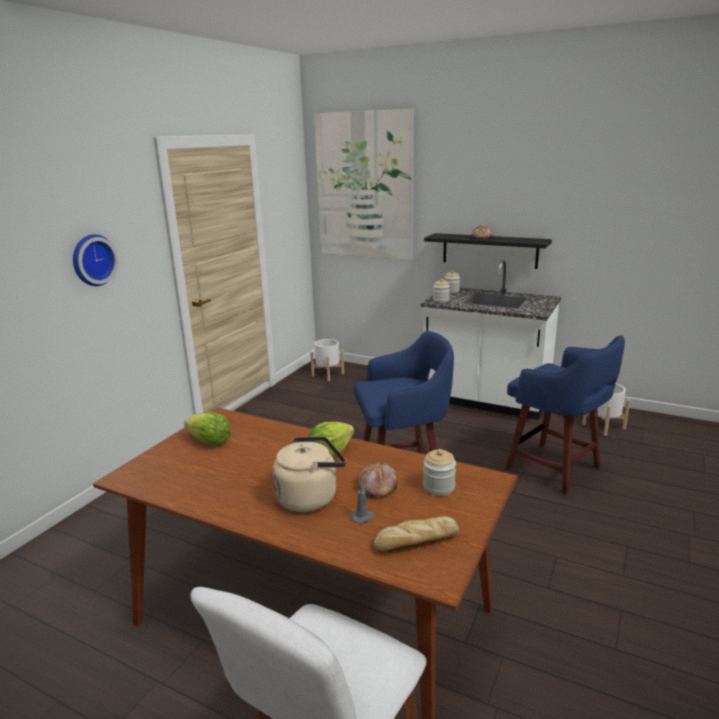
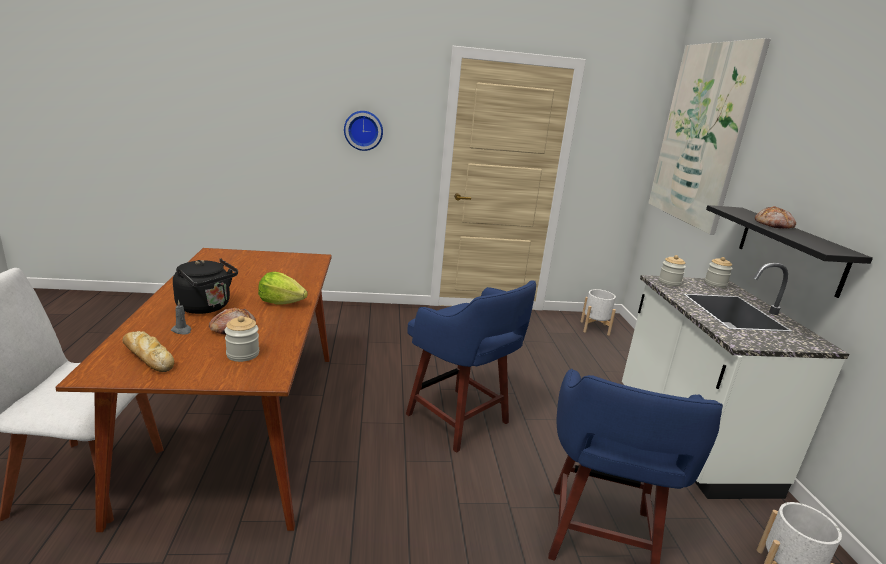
camera: 55 degrees right, 0 degrees up
lettuce [184,412,231,446] -> none
beige kettle [273,436,346,512] -> black kettle [173,259,238,314]

